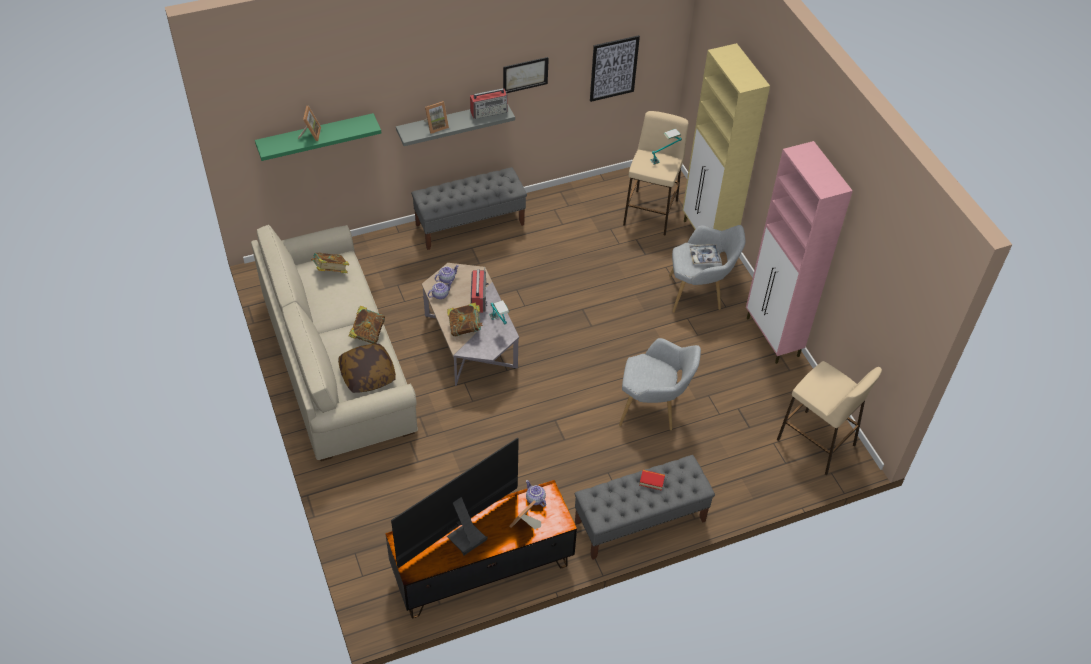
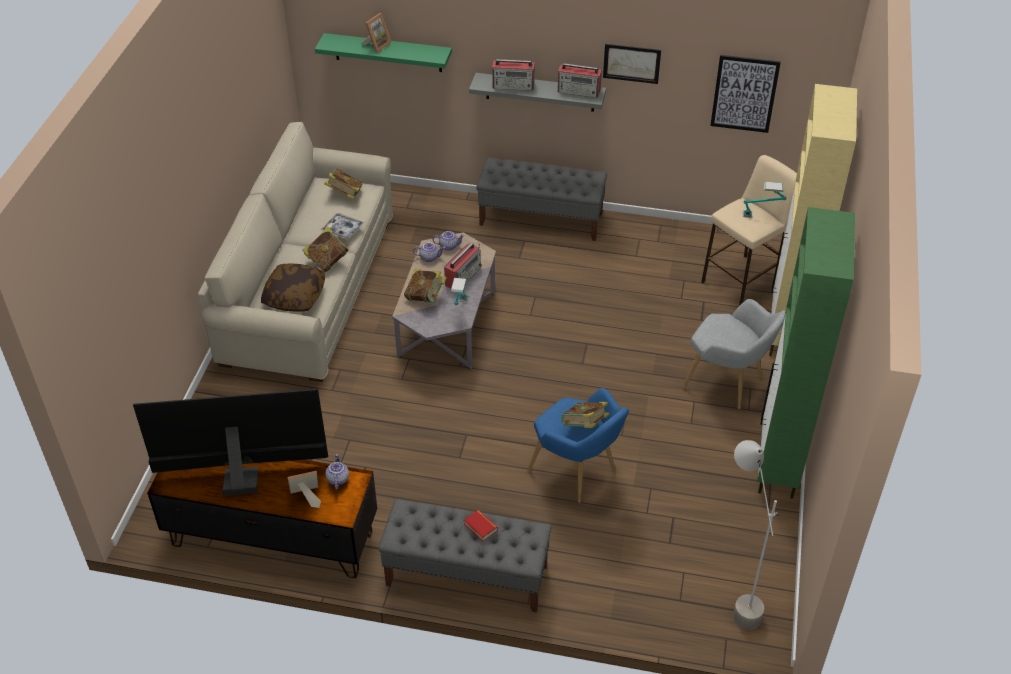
camera: 35 degrees right, 5 degrees down
picture frame [424,101,449,134] -> radio [492,59,535,91]
grey armchair [619,338,701,430] -> blue armchair [527,388,629,503]
tray [689,244,721,264] -> tray moved to [320,213,365,240]
pink cabinet [746,141,853,364] -> green cabinet [757,207,855,499]
beige stool [777,361,882,476] -> grey floor lamp [733,440,780,630]
none -> book [561,402,609,428]

